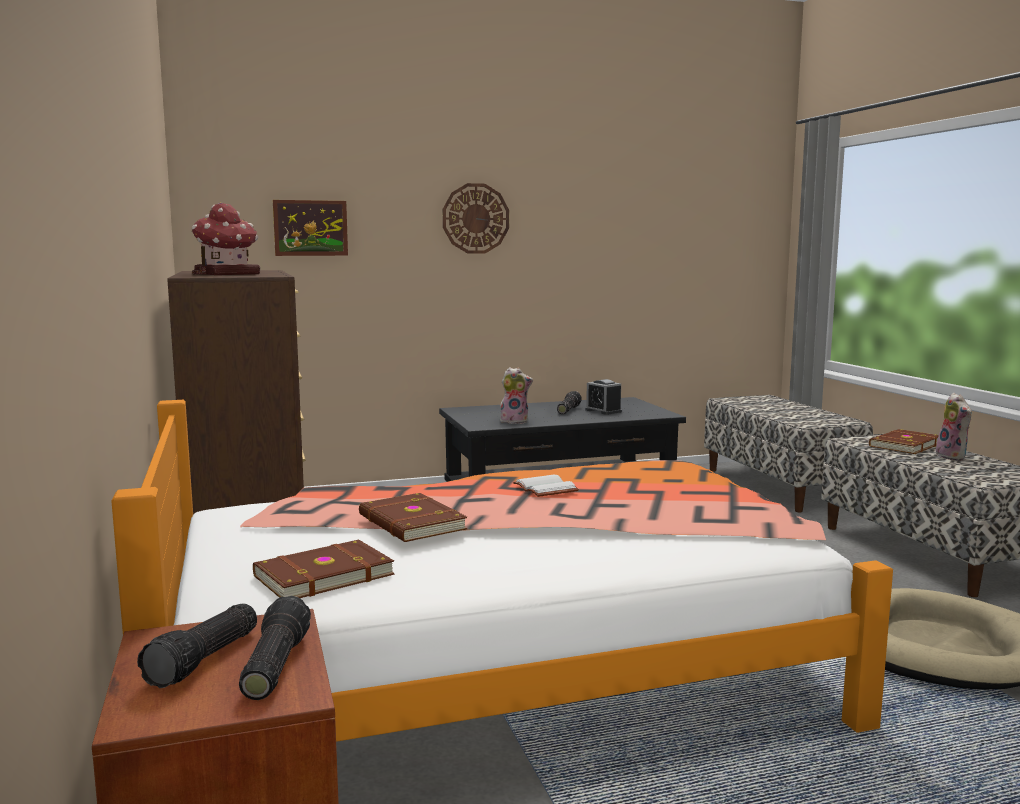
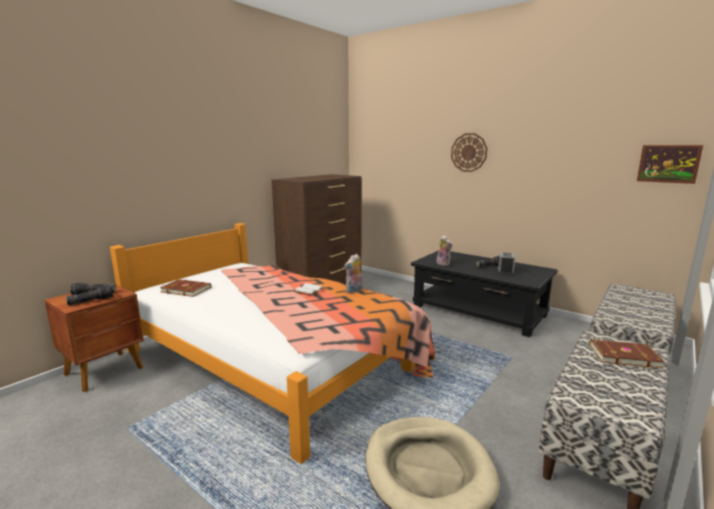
camera: 55 degrees right, 5 degrees up
toy house [192,202,260,276] -> none
picture [273,200,348,256] -> picture moved to [637,145,703,184]
brown book [359,493,467,542] -> none
plush toy [936,393,972,461] -> plush toy moved to [344,254,363,293]

